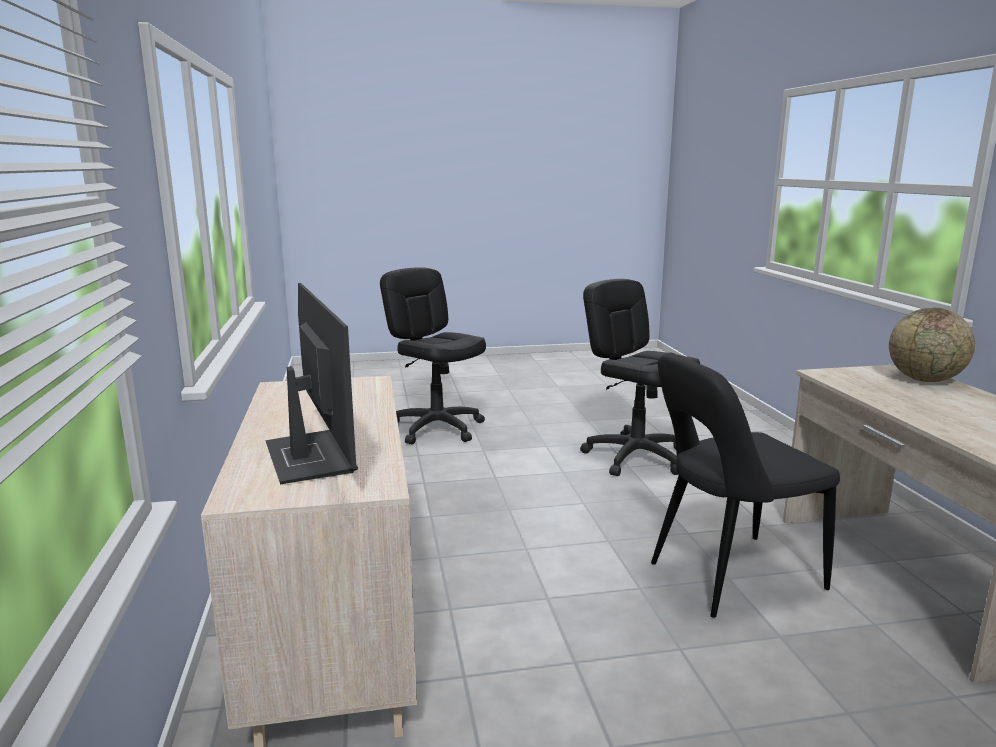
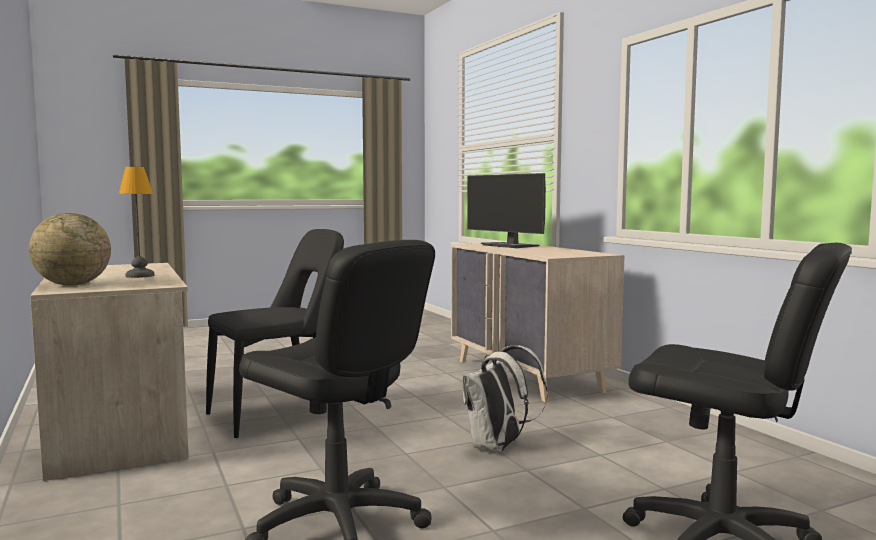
camera: 165 degrees right, 10 degrees down
none -> table lamp [119,167,155,278]
none -> white backpack [462,345,548,452]

